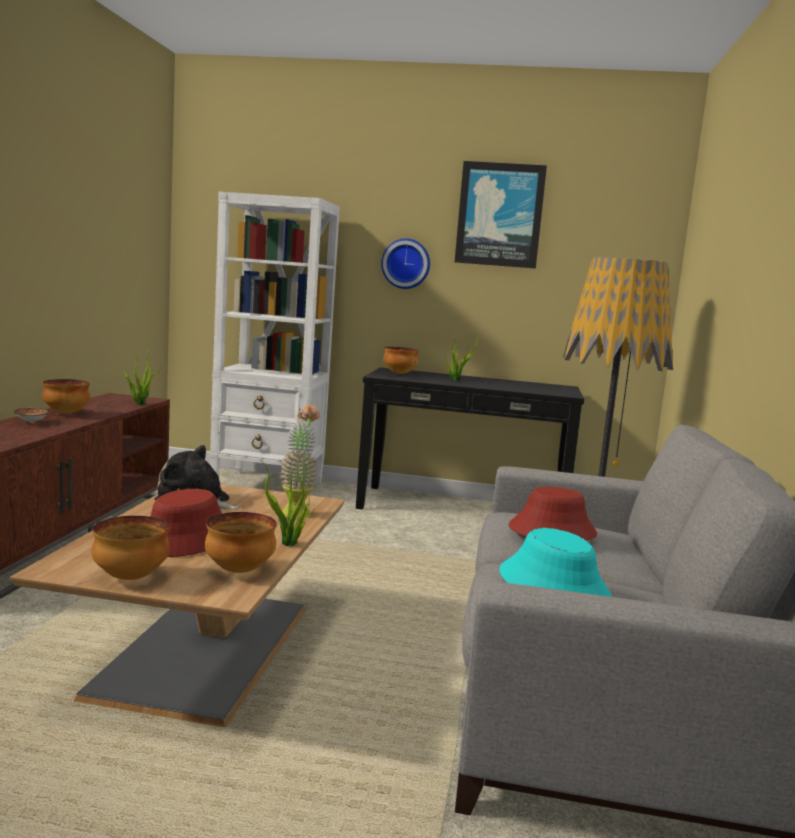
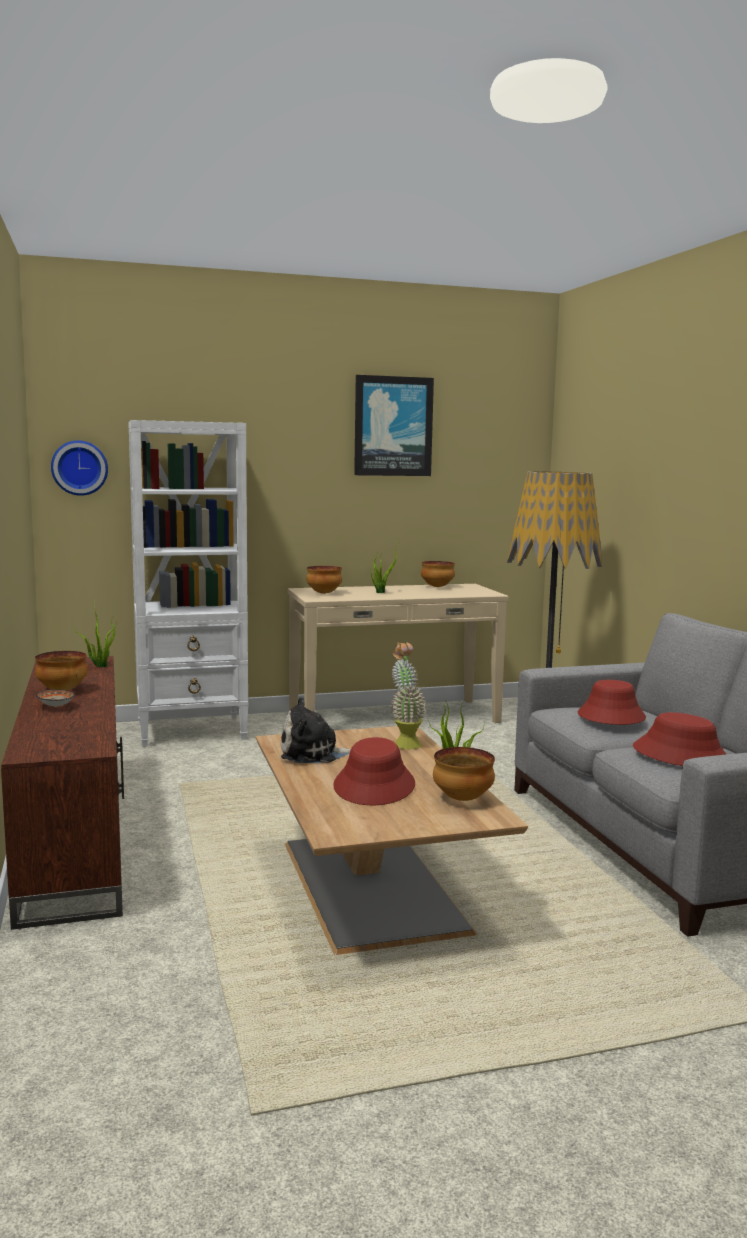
camera: 25 degrees left, 0 degrees up
bowl [92,516,170,580] -> bowl moved to [421,561,455,587]
black console table [356,367,584,509] -> beige console table [288,584,509,723]
wall clock [381,238,430,289] -> wall clock moved to [51,440,108,496]
turquoise hat [500,528,612,597] -> red hat [633,712,726,766]

